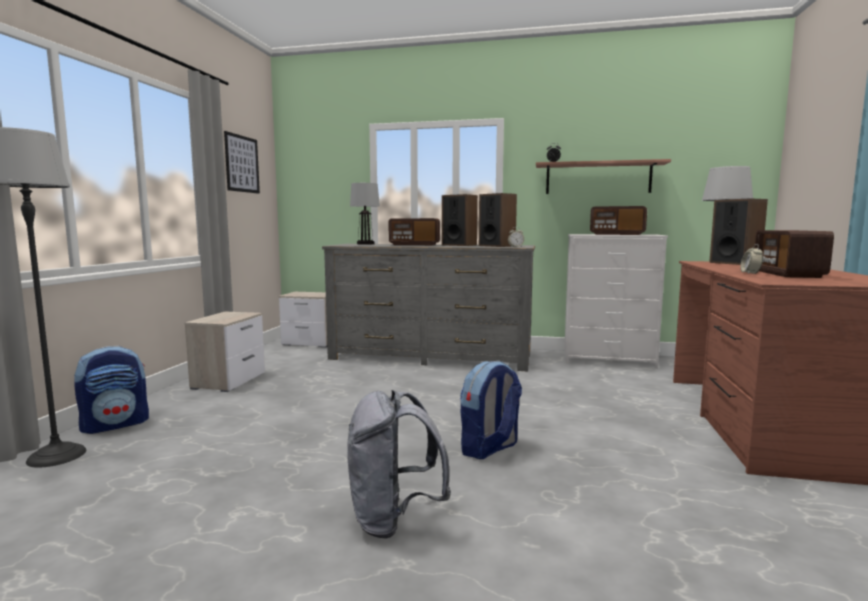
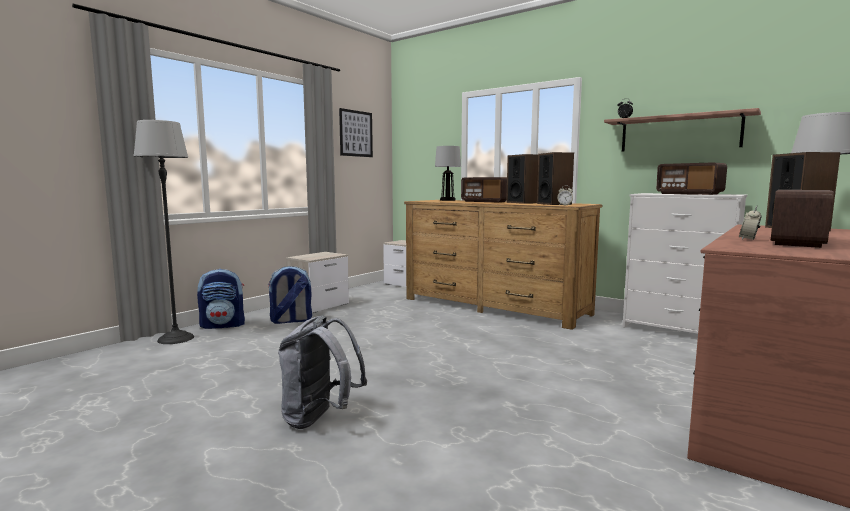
camera: 25 degrees right, 0 degrees up
grey dresser [322,244,535,372] -> brown dresser [404,200,602,330]
backpack [460,361,522,459] -> backpack moved to [268,266,312,324]

